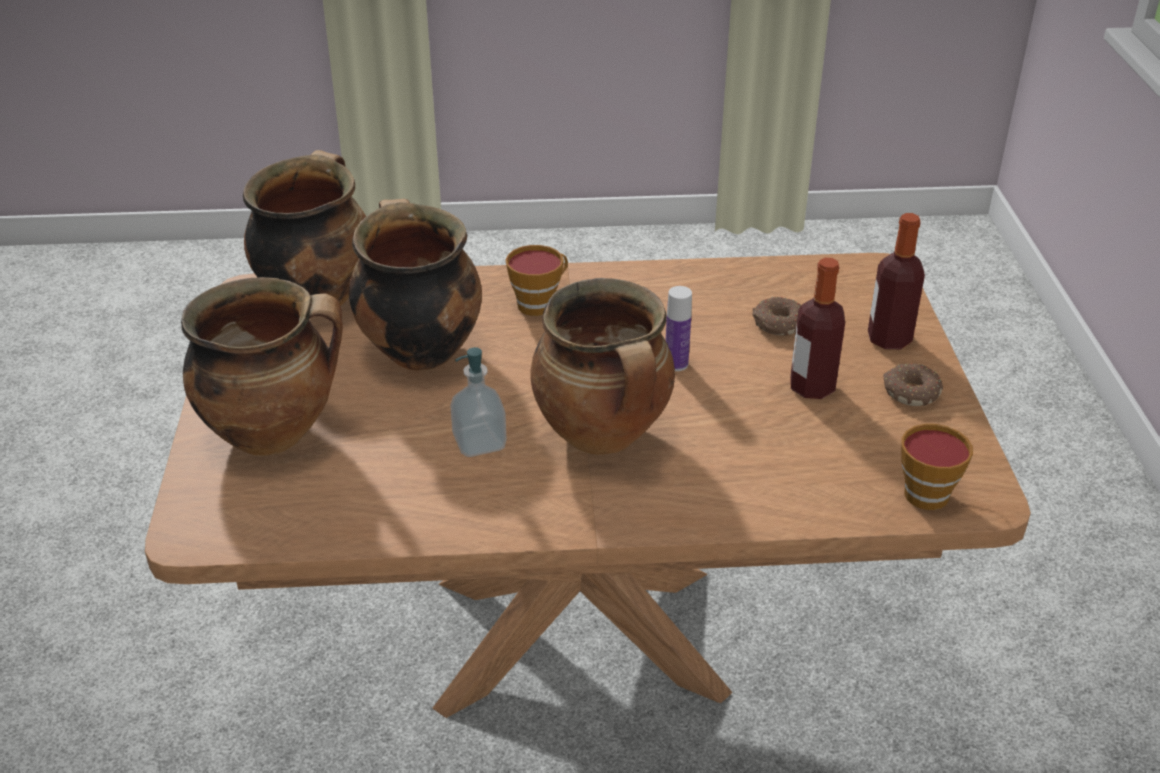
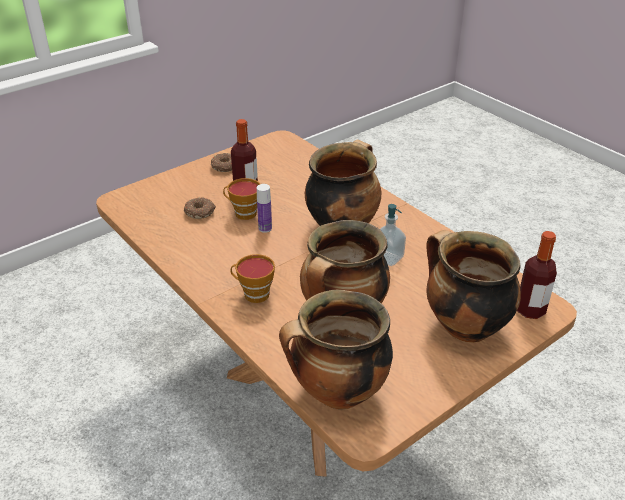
camera: 125 degrees left, 0 degrees up
bottle [868,213,925,349] -> bottle moved to [517,231,557,319]
cup [901,424,973,510] -> cup moved to [223,178,260,220]

